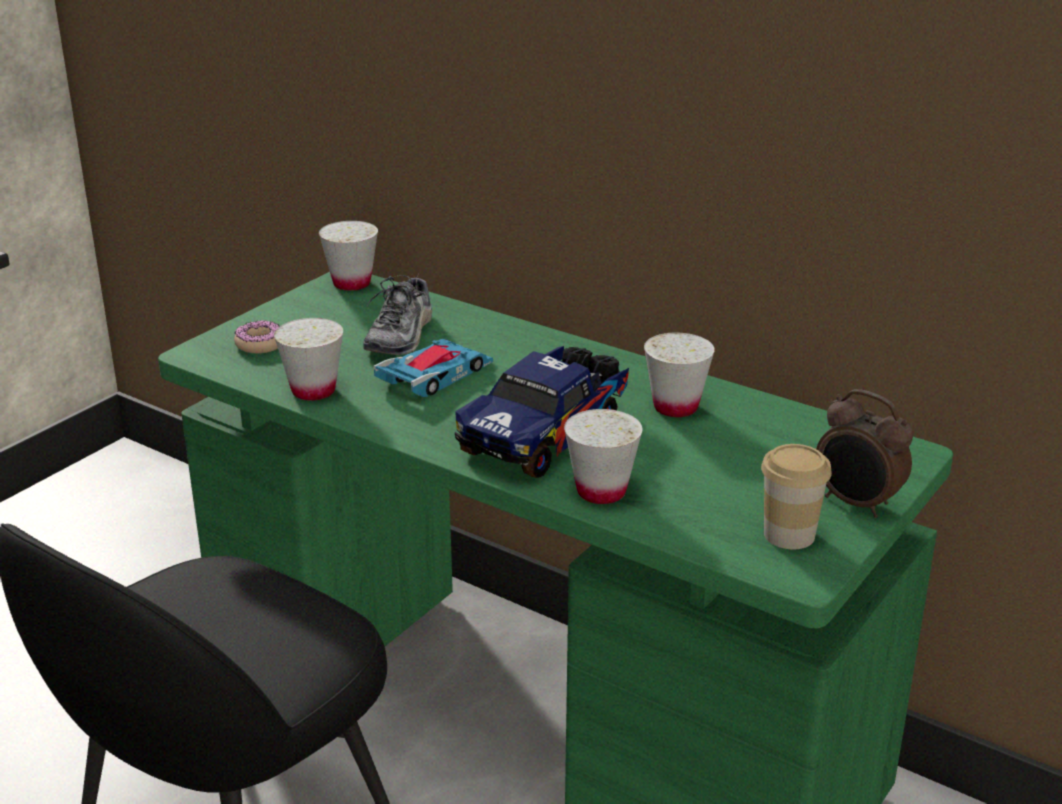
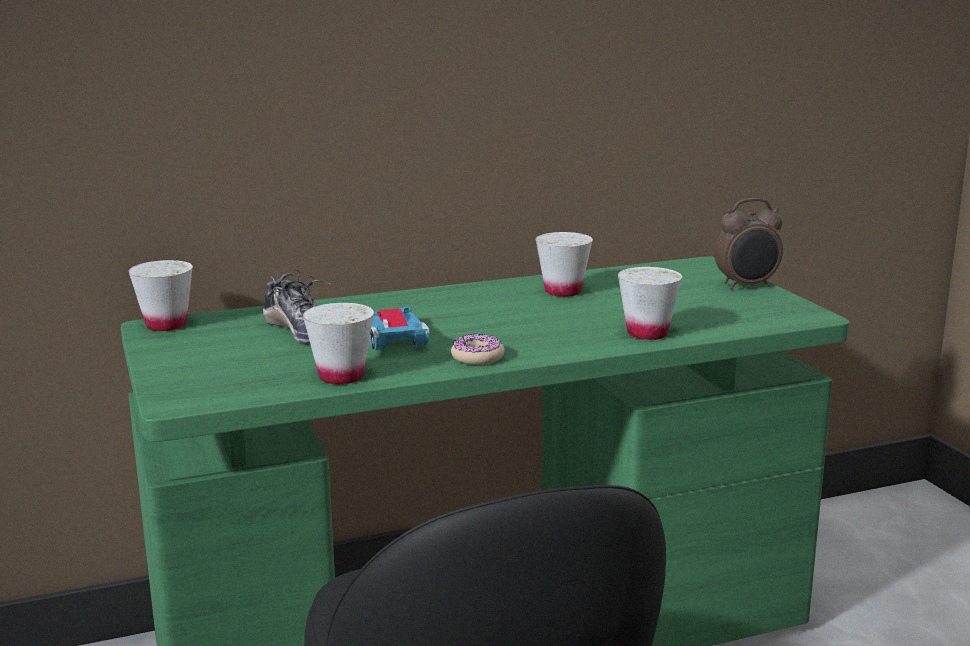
camera: 55 degrees left, 10 degrees down
donut [234,320,280,354] -> donut moved to [451,334,505,365]
toy truck [455,346,629,478] -> none
cup [761,444,832,549] -> none

